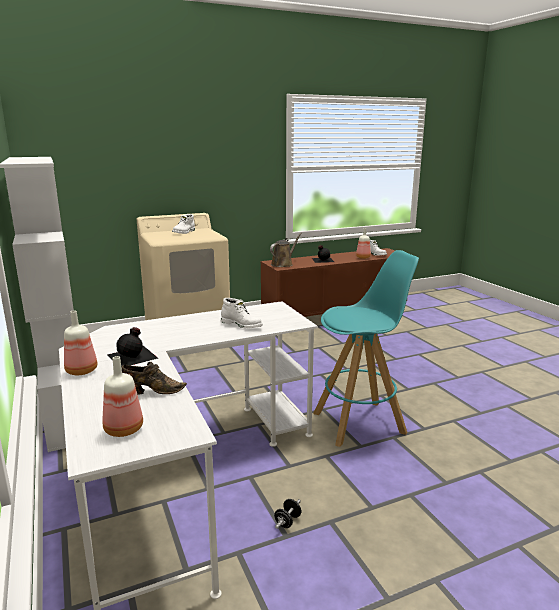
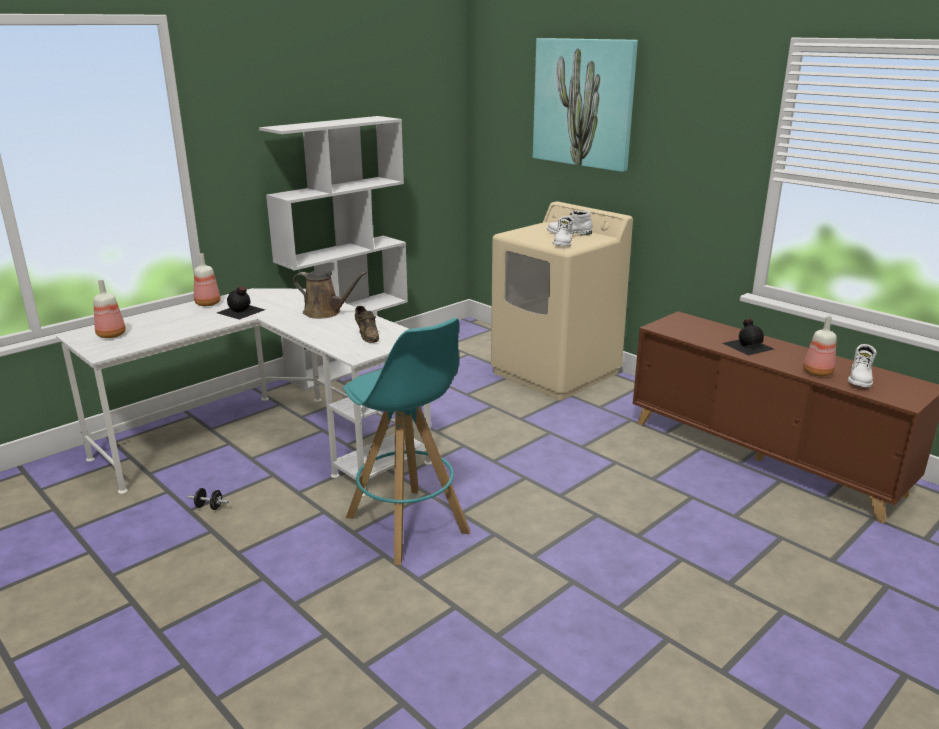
camera: 70 degrees right, 5 degrees up
brown shoe [122,362,187,395] -> brown shoe moved to [355,306,379,343]
white boot [221,298,263,329] -> white boot moved to [553,216,574,247]
brown watering can [270,233,302,267] -> brown watering can moved to [293,271,367,319]
none -> picture [533,38,638,172]

